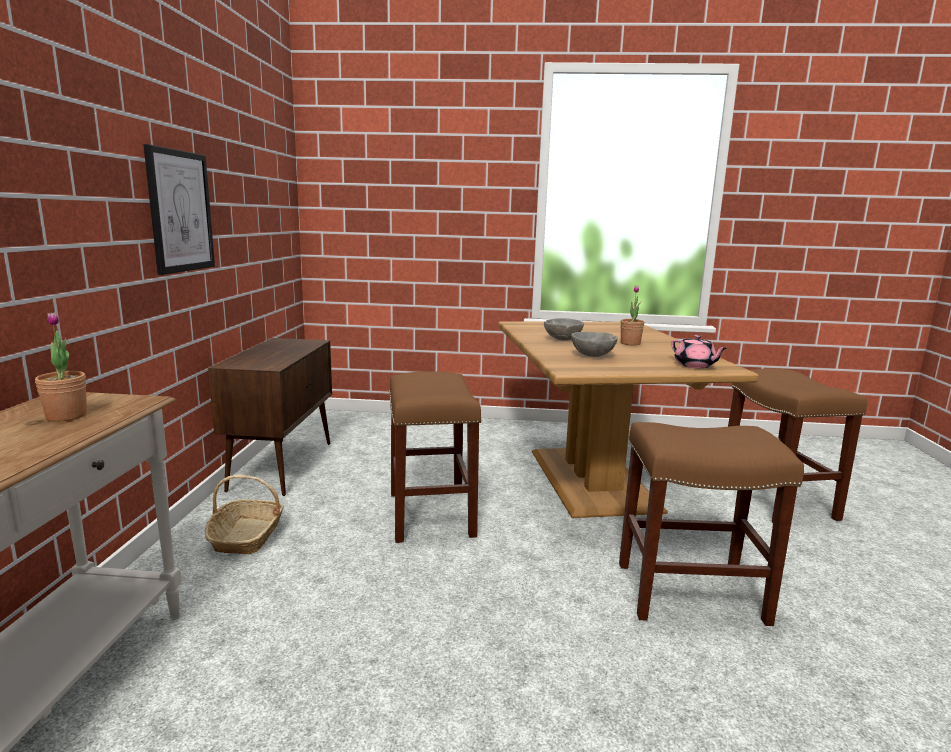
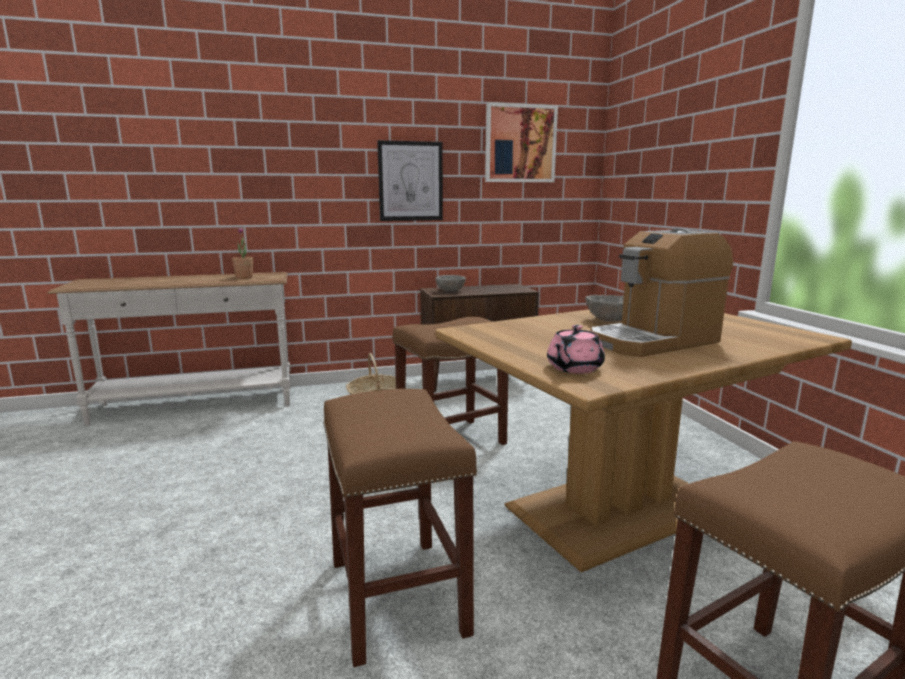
camera: 70 degrees right, 0 degrees up
grey bowl [571,332,618,357] -> grey bowl moved to [435,275,466,292]
potted plant [621,285,644,345] -> coffee machine [591,228,733,357]
none -> picture [485,102,558,182]

